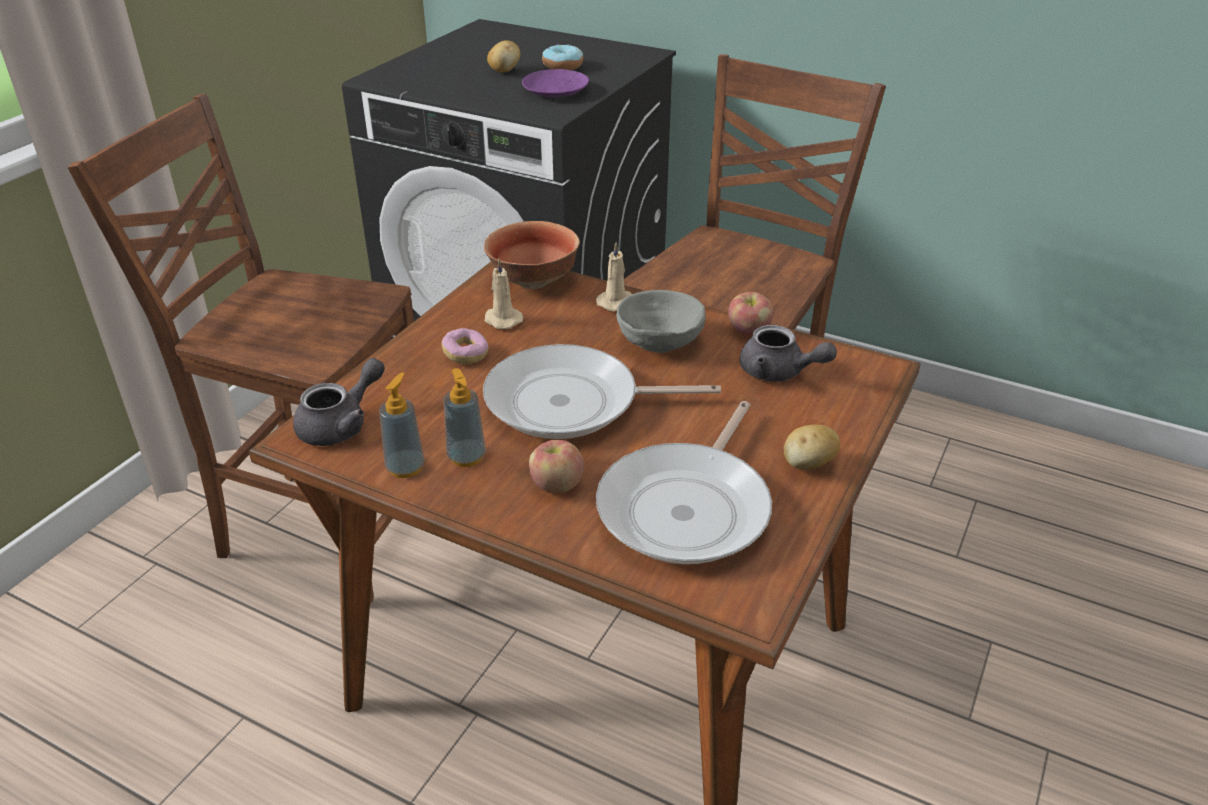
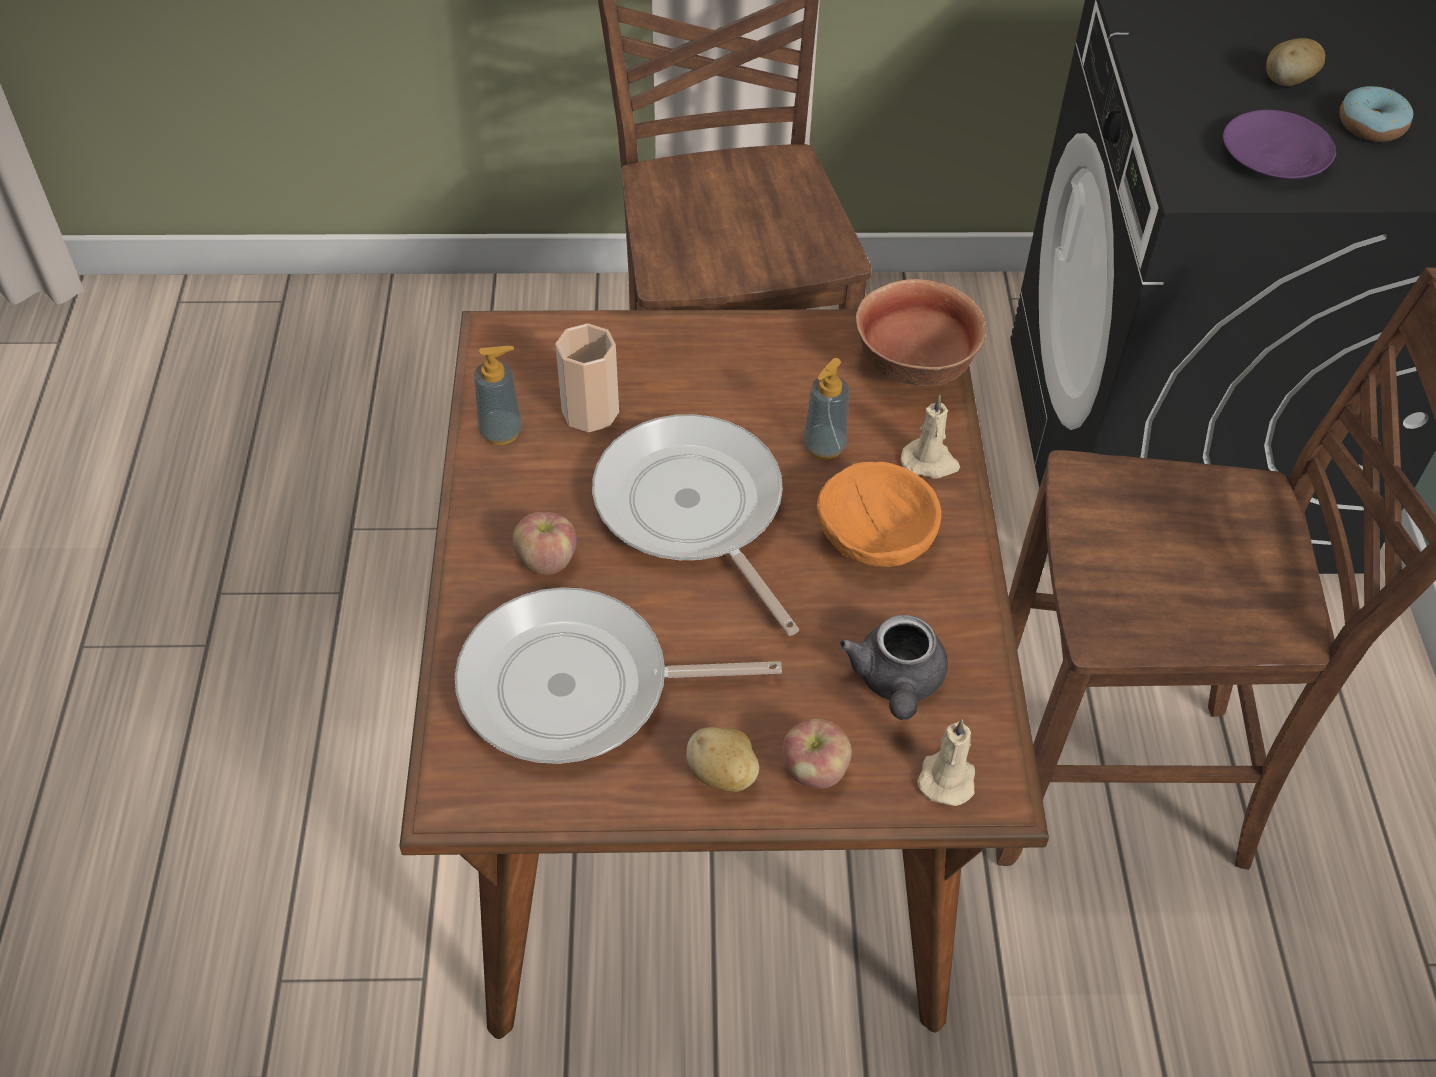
camera: 60 degrees right, 15 degrees up
grey teapot [293,358,385,446] -> none
donut [441,328,489,364] -> none
soap dispenser [444,368,486,467] -> soap dispenser moved to [803,358,849,460]
beige candle [484,258,523,329] -> beige candle moved to [917,719,975,806]
grey bowl [616,290,706,353] -> orange bowl [817,462,941,567]
apple [728,292,774,335] -> apple moved to [782,719,852,789]
none -> cup [555,323,619,432]

